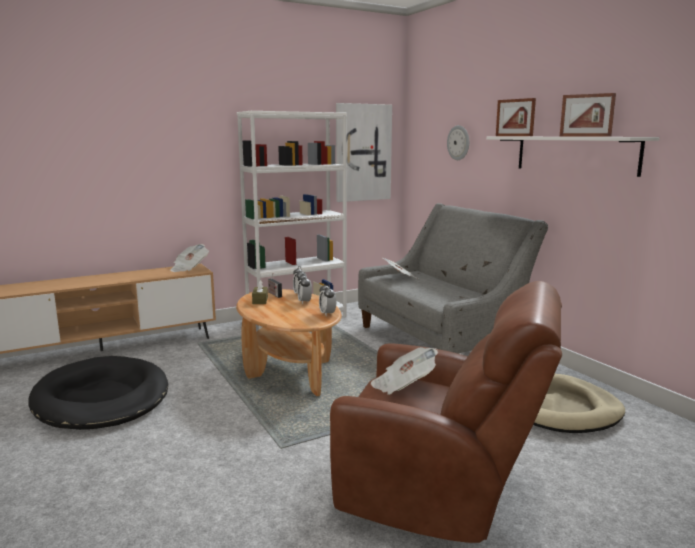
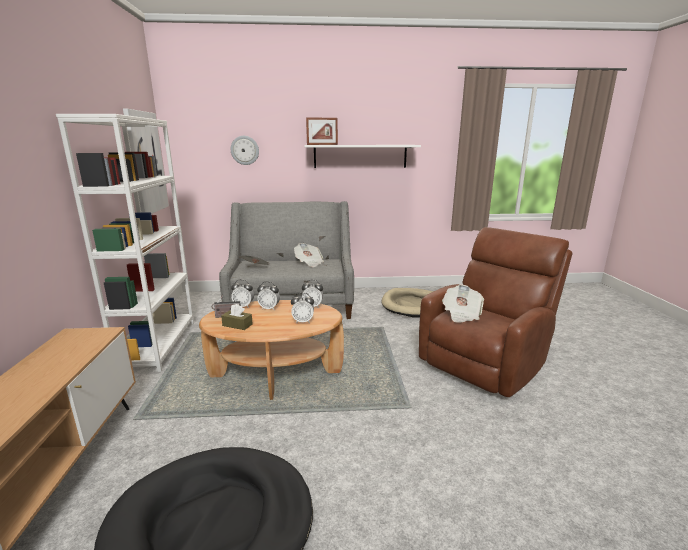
camera: 65 degrees left, 5 degrees up
newspaper [170,244,209,272] -> newspaper moved to [294,243,324,267]
picture frame [560,93,616,137] -> none
none -> alarm clock [291,293,314,323]

